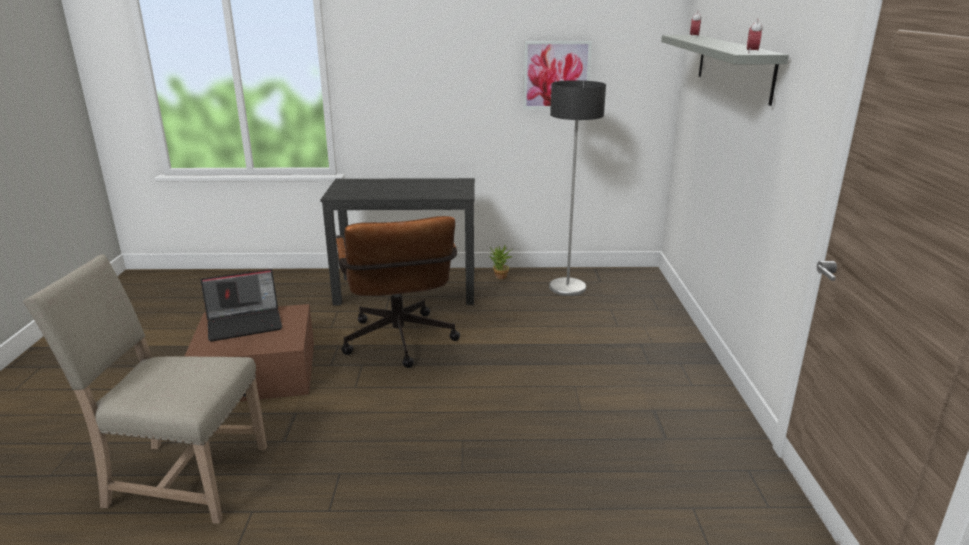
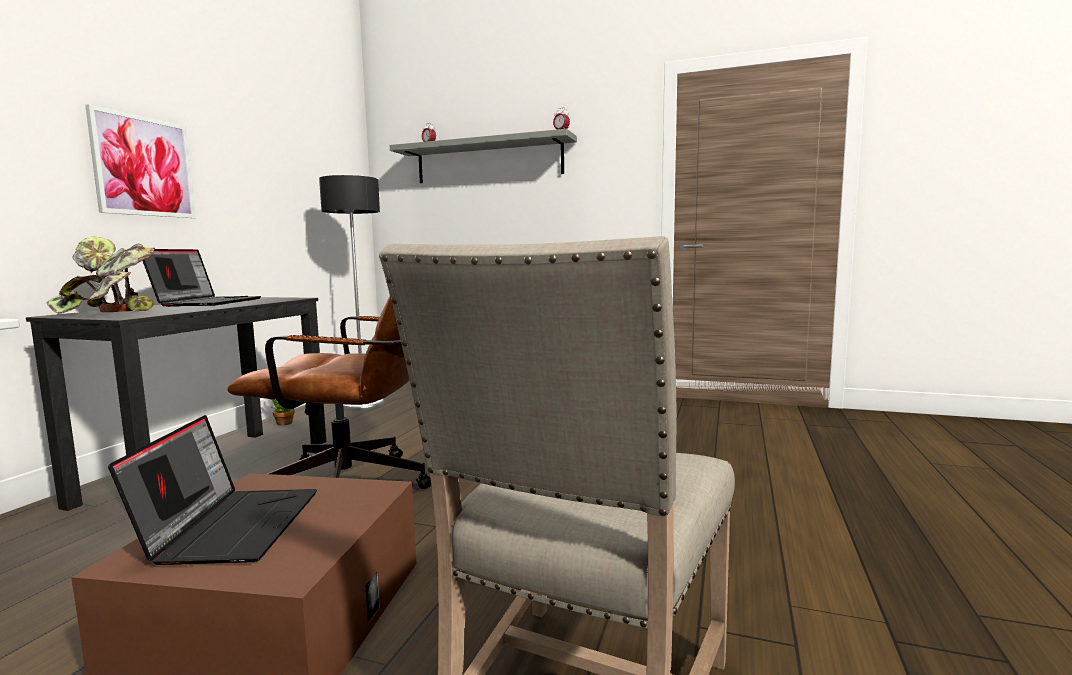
camera: 70 degrees left, 15 degrees down
picture [523,41,592,109] -> picture moved to [85,104,196,218]
none -> potted plant [47,237,155,314]
none -> laptop [142,249,261,307]

